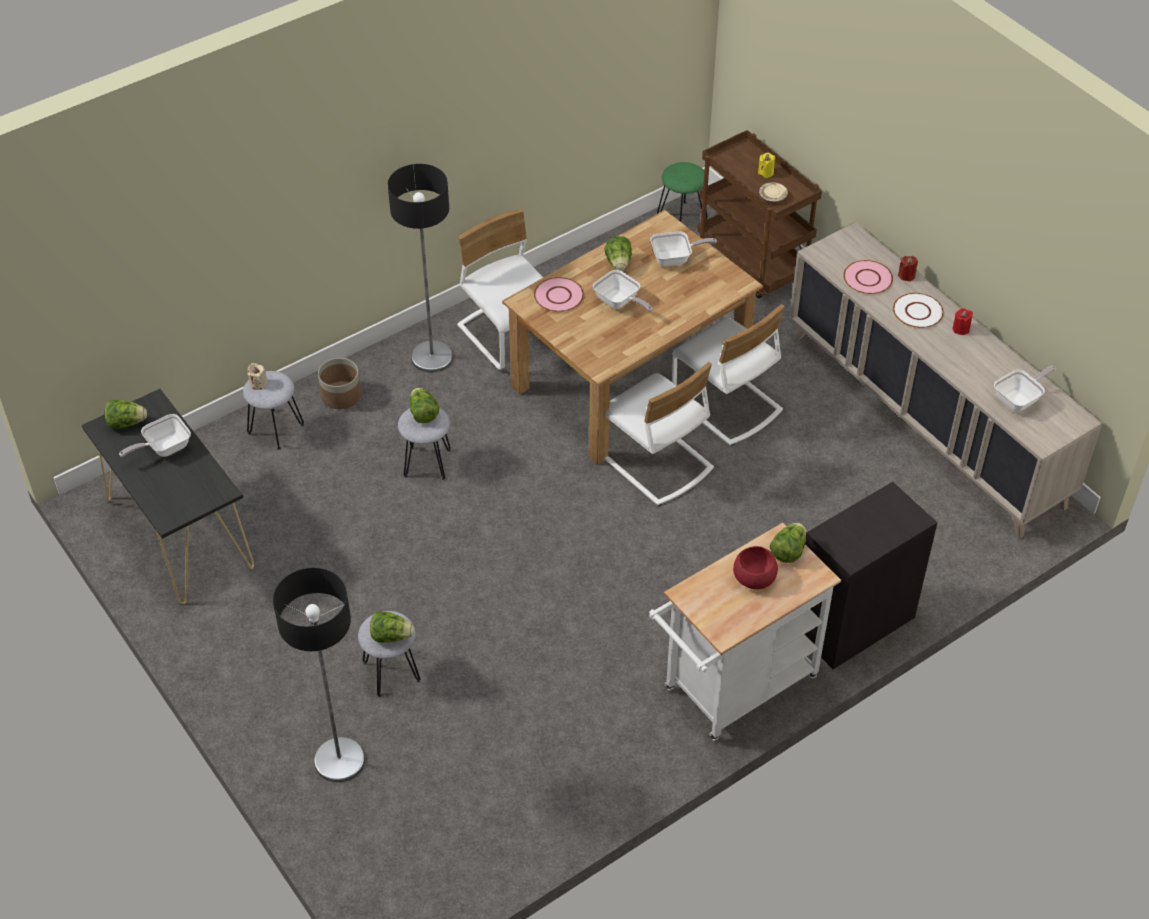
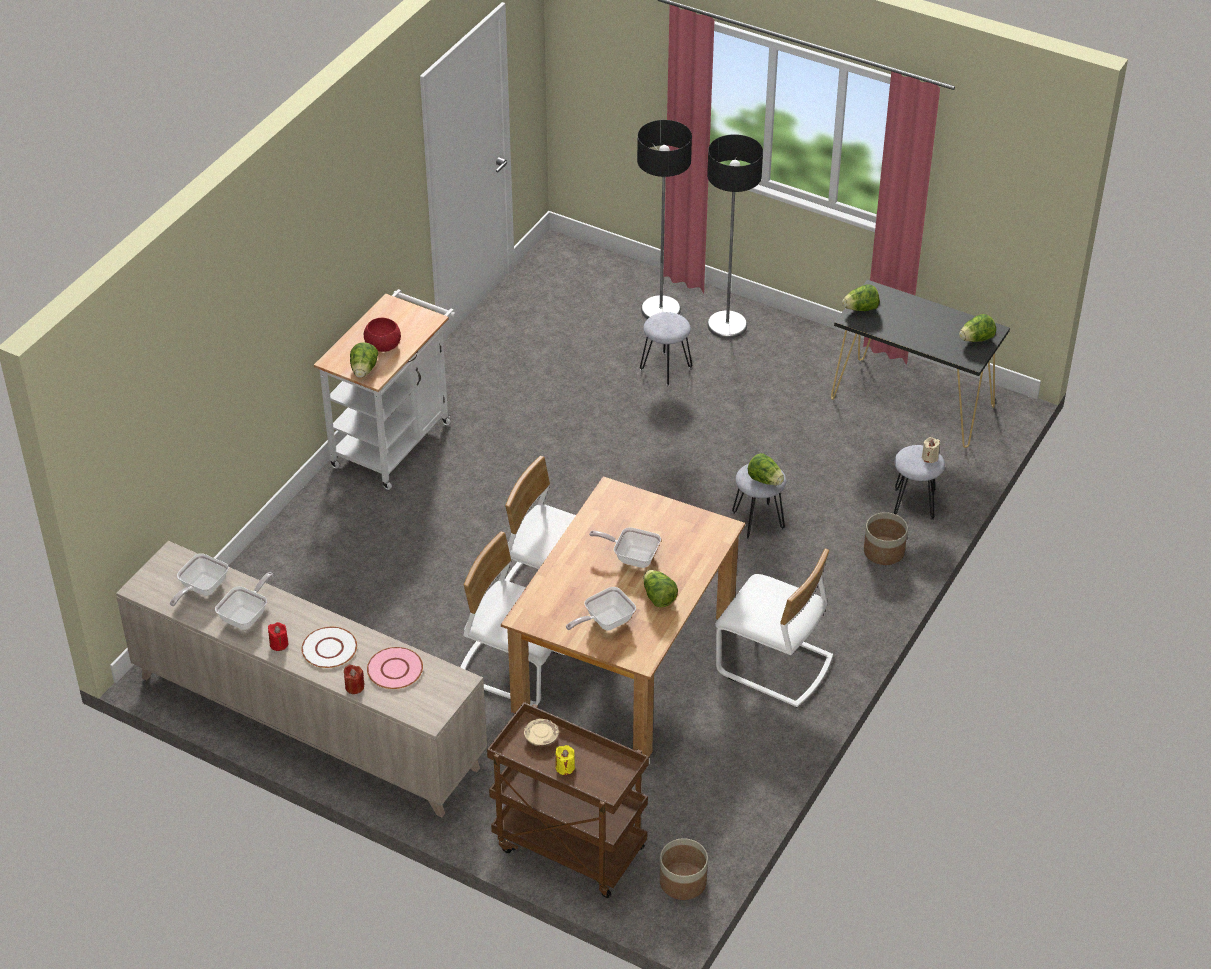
camera: 155 degrees right, 5 degrees down
frying pan [119,414,191,457] -> frying pan moved to [215,572,273,630]
lettuce [370,611,414,643] -> lettuce moved to [842,284,880,311]
floor lamp [388,164,453,372] -> floor lamp moved to [707,134,763,338]
pink plate [534,277,584,312] -> none
green stool [657,162,708,222] -> planter [660,838,708,900]
black cabinet [805,482,938,669] -> none

